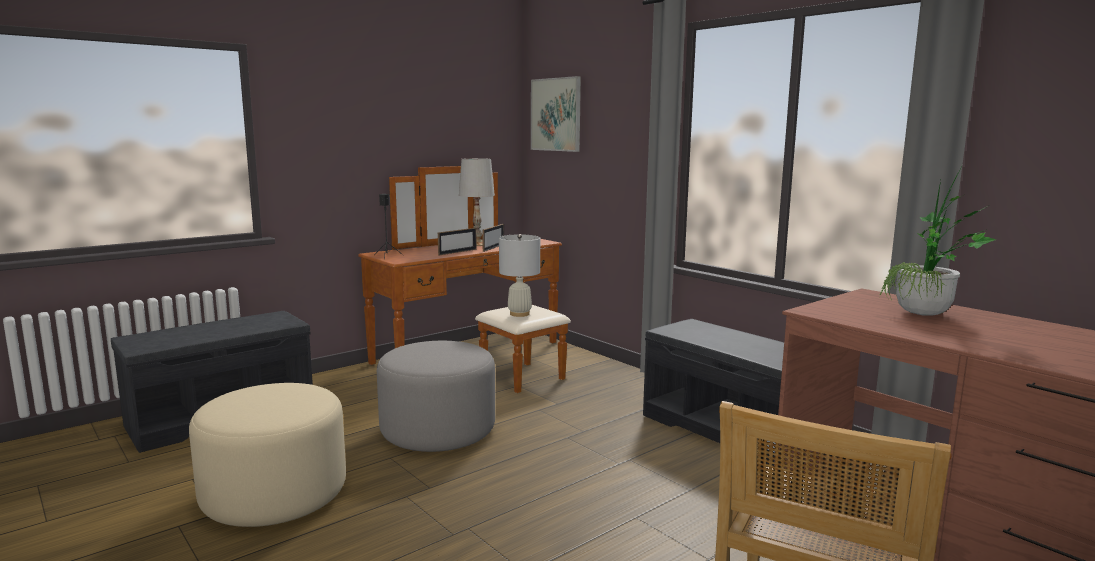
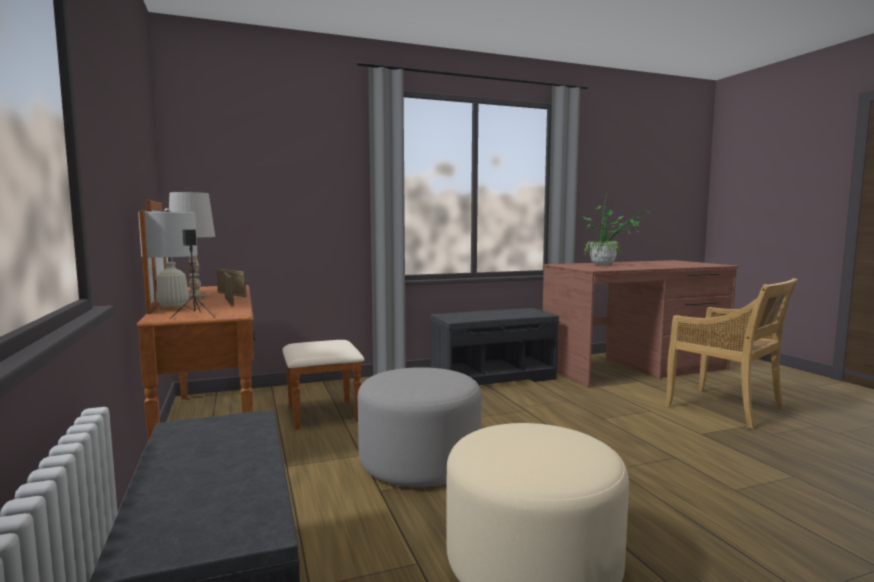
camera: 70 degrees left, 5 degrees down
white table lamp [499,234,540,317] -> white table lamp moved to [138,208,198,310]
picture [531,76,581,152] -> none

